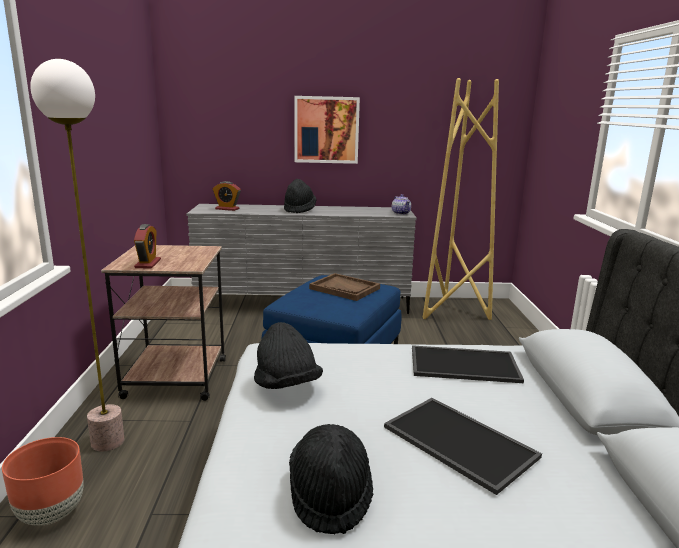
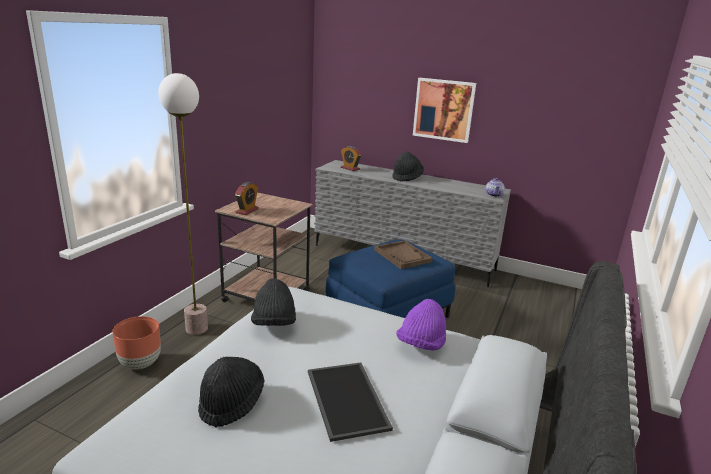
camera: 25 degrees right, 5 degrees up
tray [412,345,524,383] -> purple hat [396,299,446,350]
yellow clothes rack [423,78,499,320] -> none

